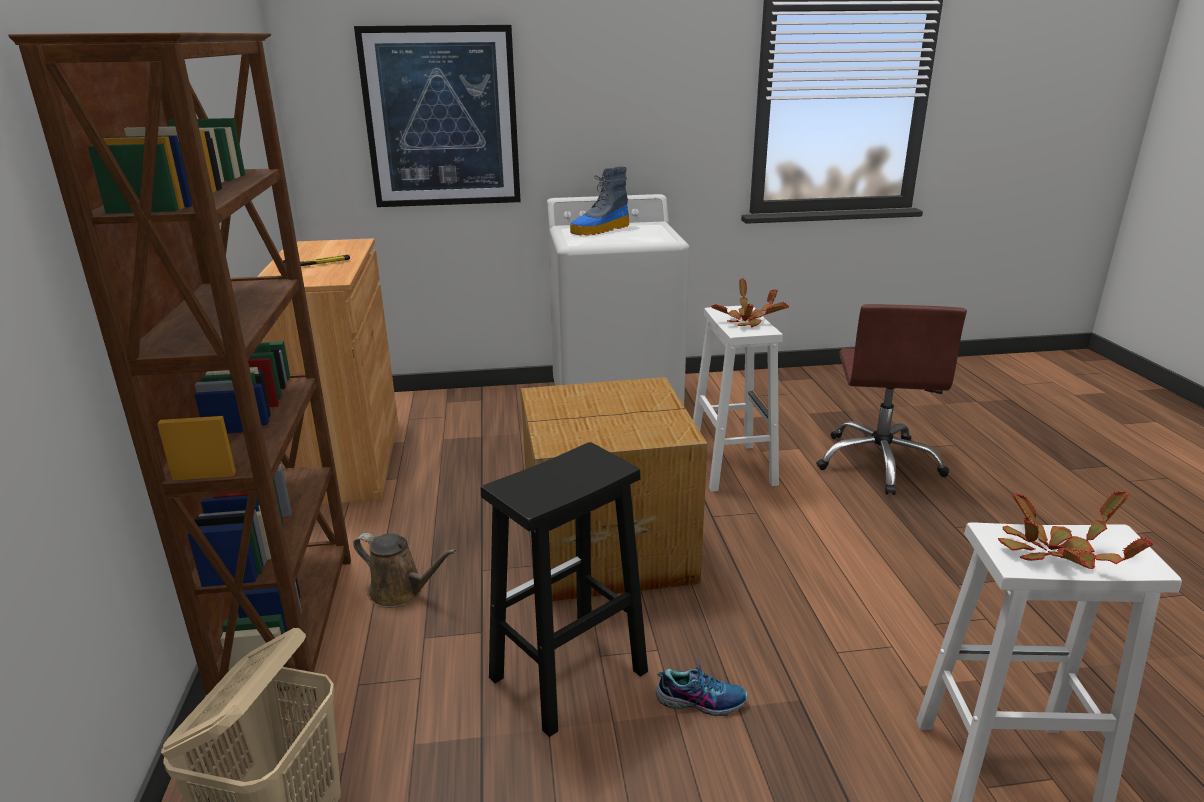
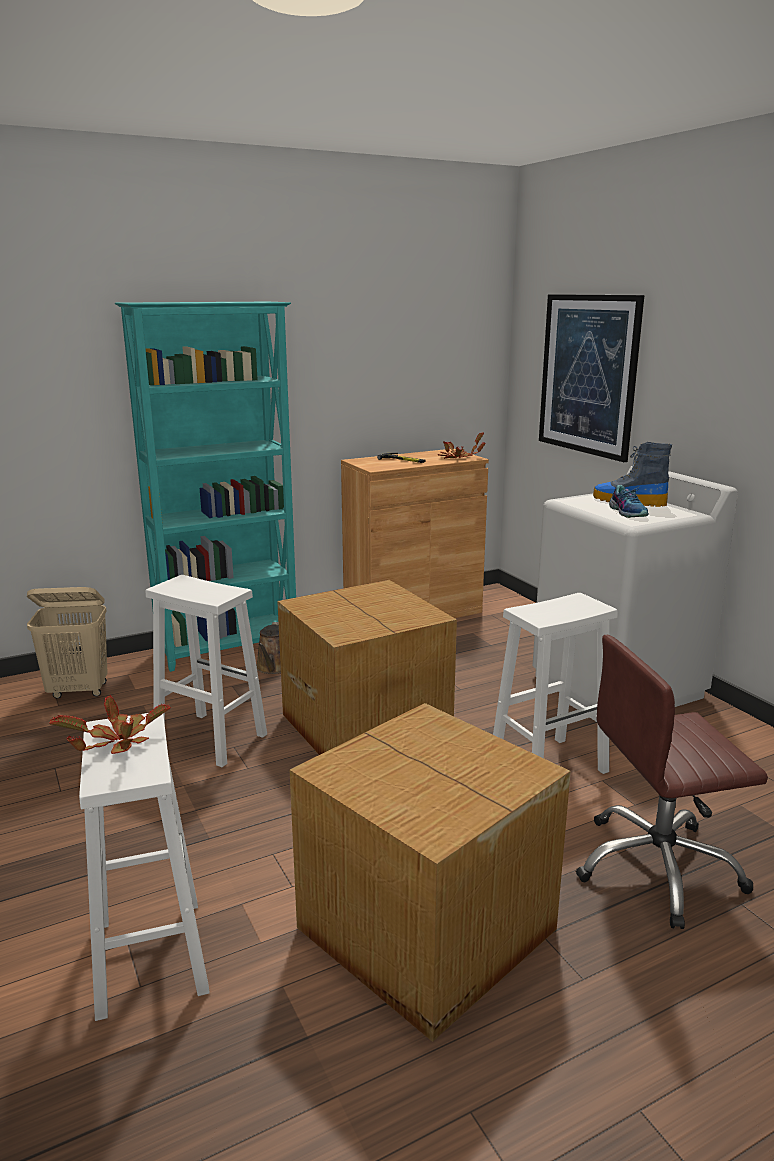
camera: 70 degrees right, 5 degrees down
brown bookcase [8,32,351,701] -> turquoise bookcase [115,302,296,672]
black stool [481,442,648,737] -> white stool [146,575,267,767]
shoe [656,657,748,716] -> shoe moved to [609,485,649,518]
potted plant [711,278,789,328] -> potted plant moved to [437,432,486,459]
none -> cardboard box [290,703,571,1042]

